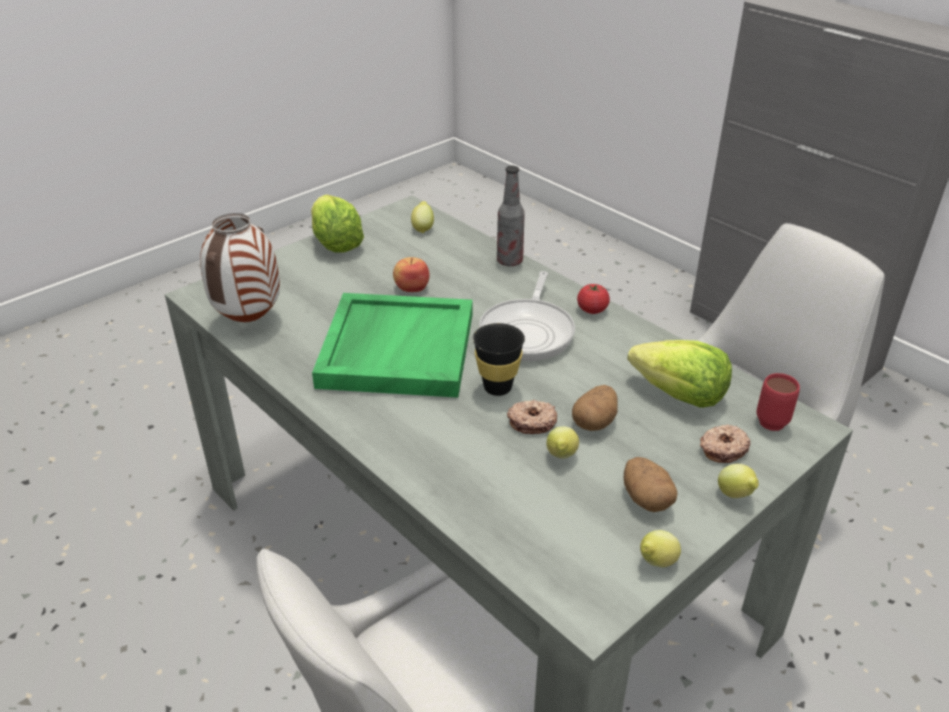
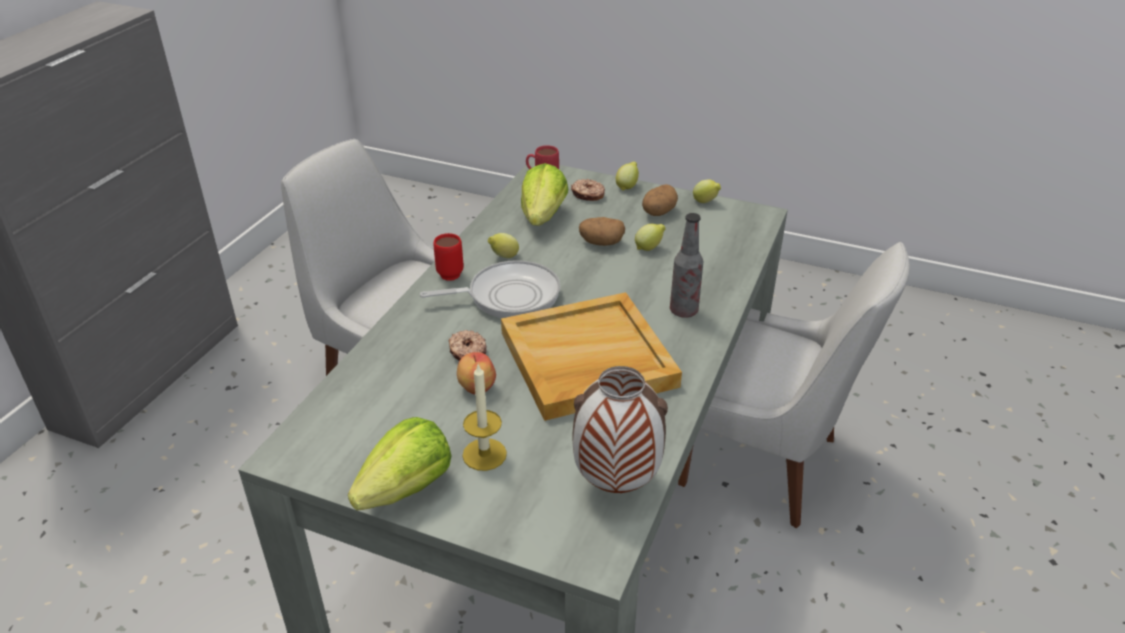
camera: 115 degrees left, 0 degrees up
green tray [312,293,473,398] -> beige tray [501,292,682,421]
lemon [411,201,434,233] -> lemon moved to [488,233,519,258]
black cup [473,323,525,396] -> none
bottle [497,166,525,266] -> bottle moved to [670,213,703,318]
donut [507,400,557,434] -> donut moved to [448,330,487,361]
tomato [577,284,610,314] -> red mug [433,233,464,281]
none -> candle [462,363,507,471]

